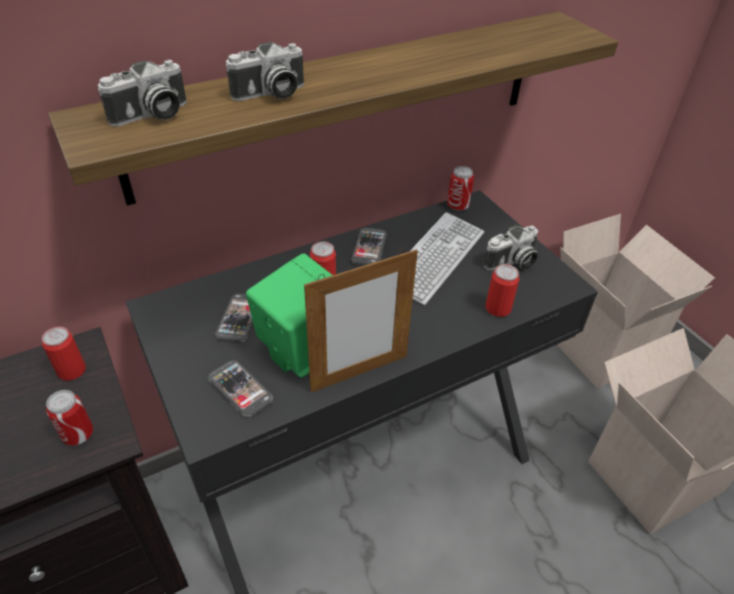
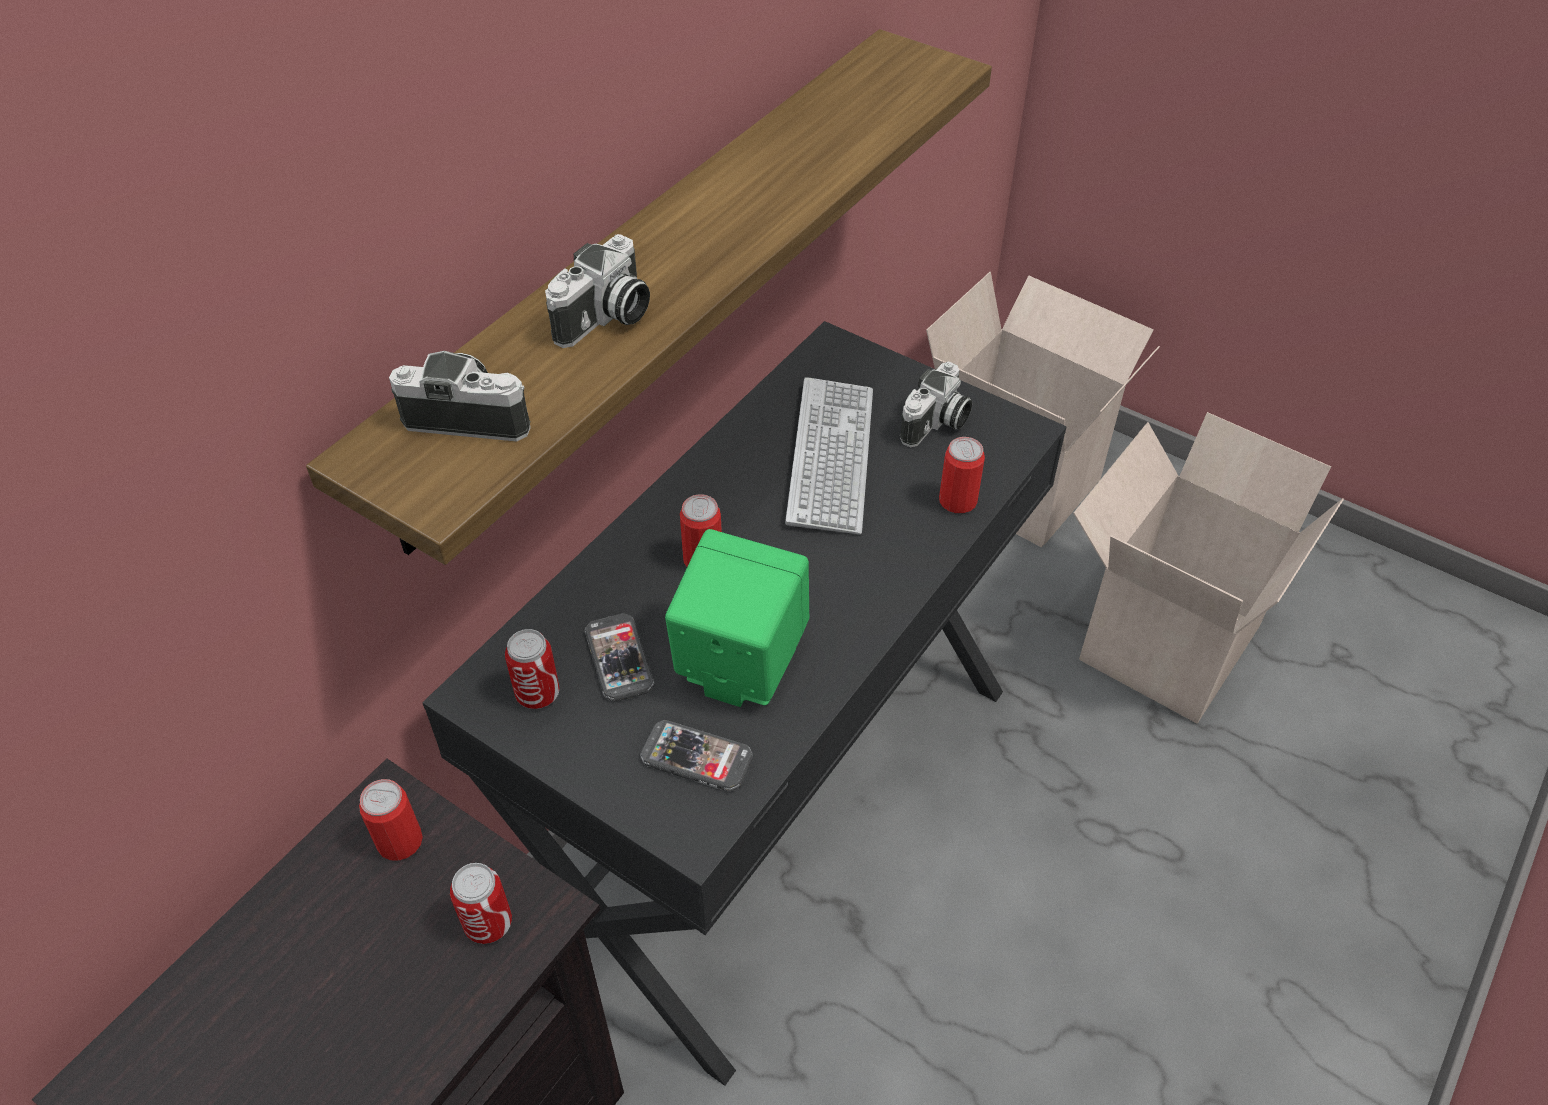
camera: 25 degrees left, 5 degrees up
camera [97,60,187,126] -> camera turned 105 degrees counterclockwise [389,351,531,442]
picture frame [304,249,418,393] -> none
phone [351,228,387,266] -> none
can [447,166,474,211] -> can moved to [505,629,560,709]

